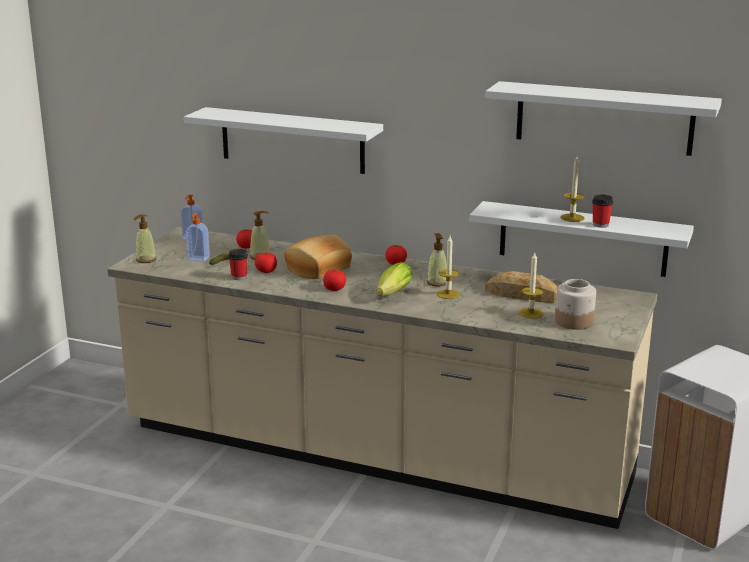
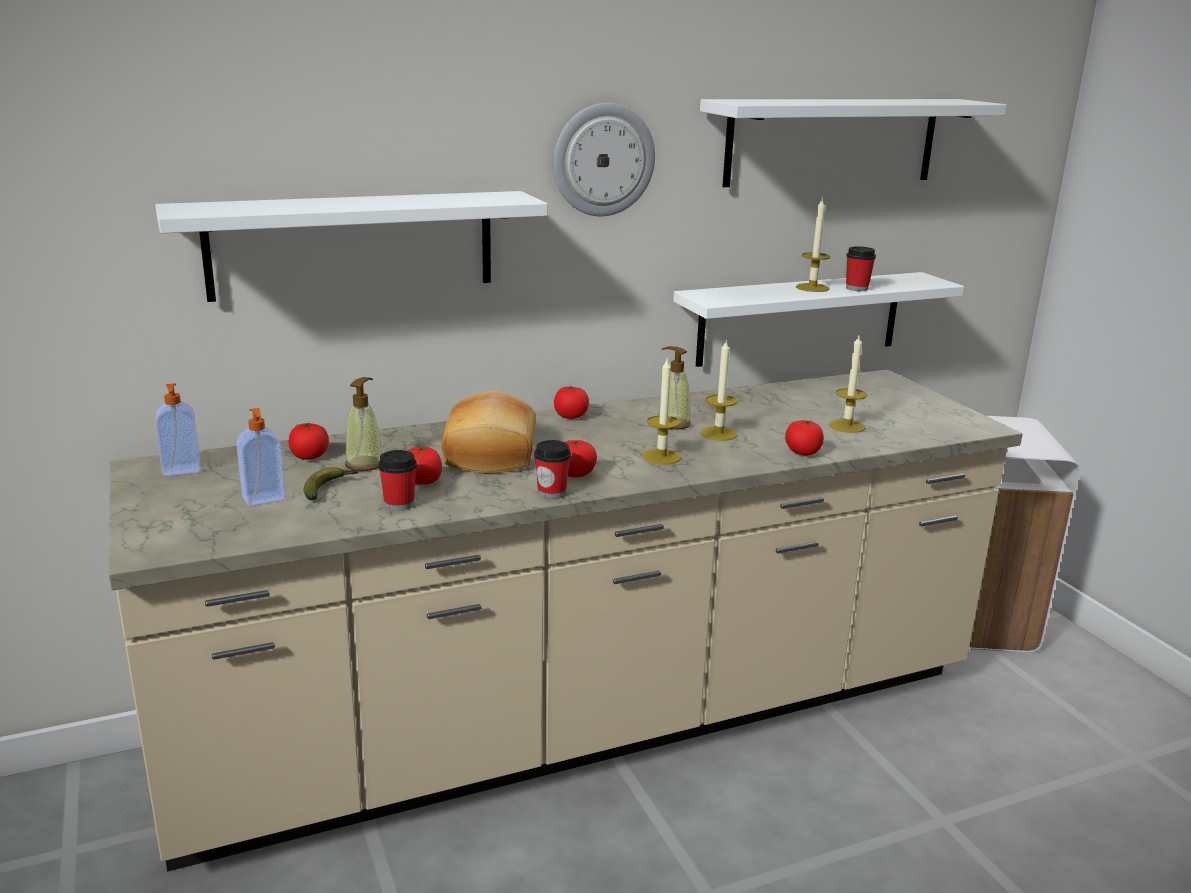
camera: 45 degrees left, 0 degrees up
soap dispenser [134,214,157,263] -> none
lettuce [376,262,412,296] -> candle [642,359,681,465]
bread [485,271,558,303] -> none
jar [555,279,596,330] -> none
none -> cup [534,440,571,499]
none -> wall clock [553,103,655,216]
none -> tomato [785,420,824,455]

